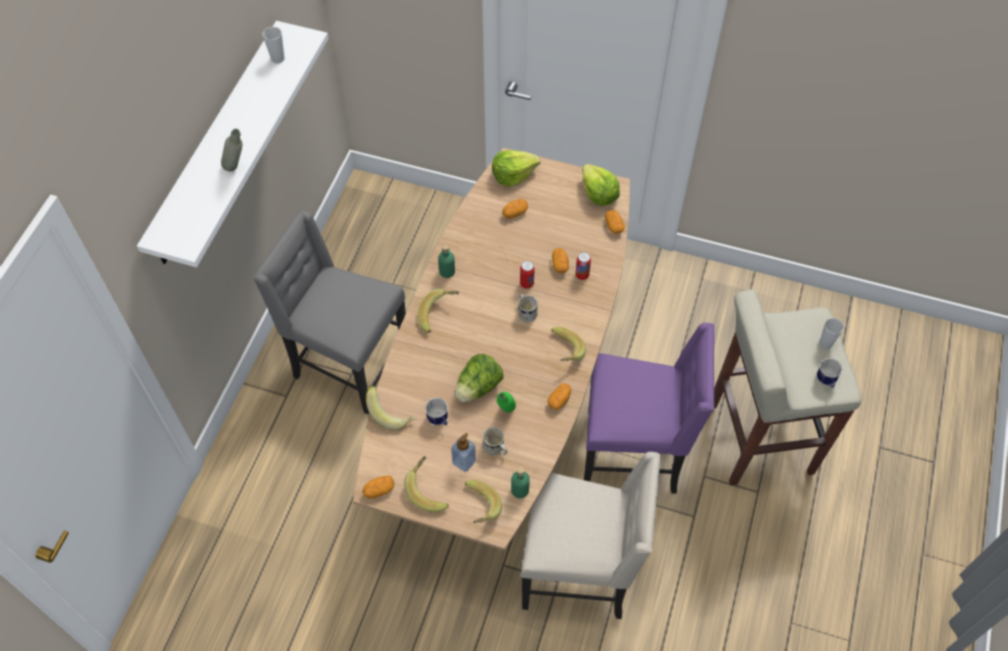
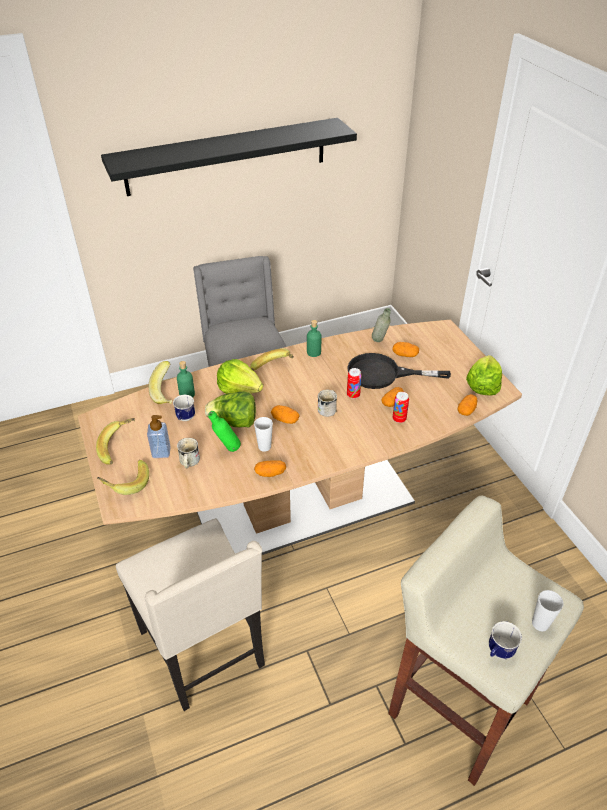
camera: 50 degrees right, 15 degrees down
white shelf [137,21,328,267] -> black shelf [101,118,357,196]
grey bottle [221,129,243,171] -> grey bottle moved to [372,308,391,342]
cup [262,27,285,64] -> cup moved to [254,417,273,452]
potato [362,475,394,499] -> potato moved to [271,405,300,424]
lettuce [492,150,540,187] -> lettuce moved to [217,359,263,394]
green bottle [511,467,530,499] -> green bottle moved to [177,361,195,397]
banana [551,327,586,361] -> none
purple chair [584,323,715,494] -> none
none -> black frying pan [347,353,451,389]

